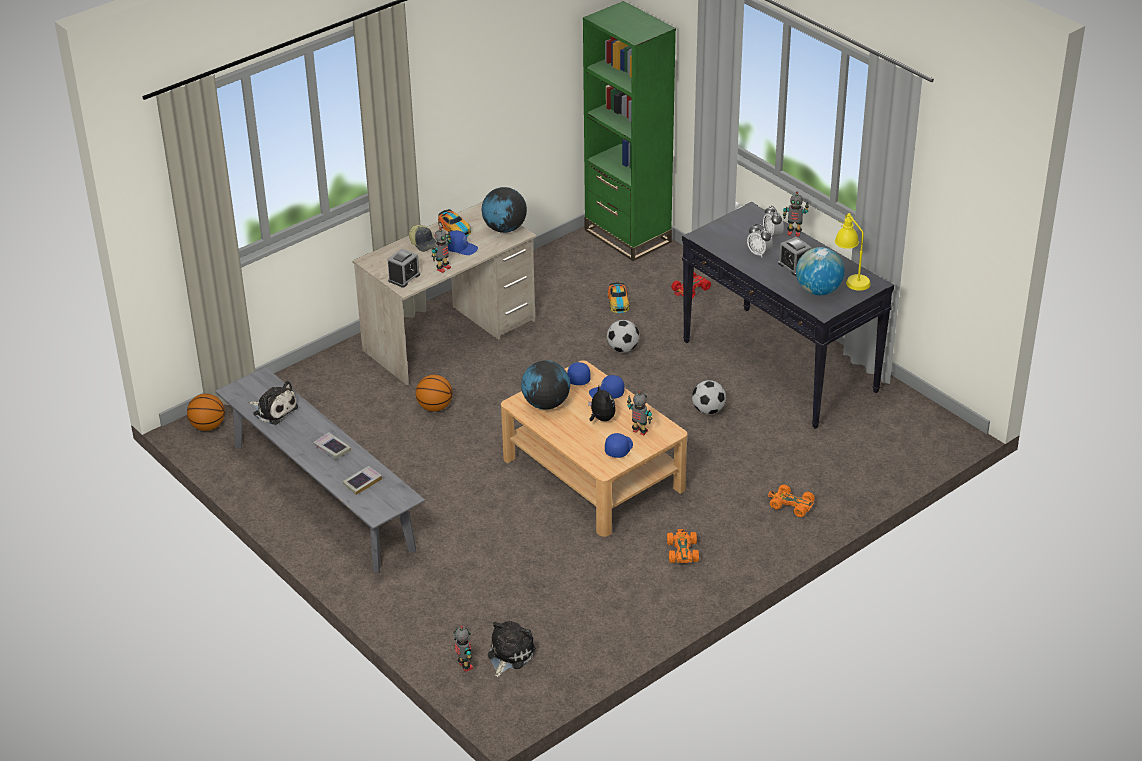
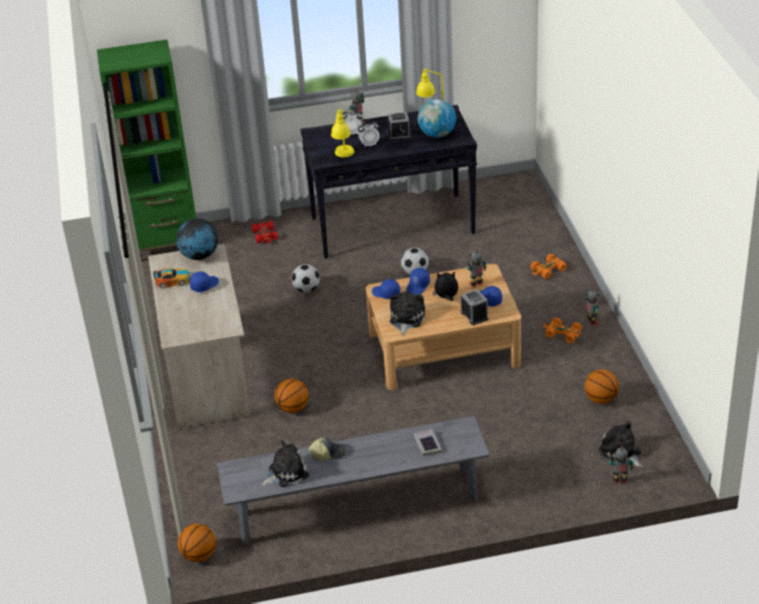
camera: 60 degrees left, 0 degrees up
book [314,432,351,459] -> none
alarm clock [387,248,420,288] -> alarm clock moved to [461,289,488,325]
cap [409,225,437,252] -> cap moved to [309,437,346,460]
toy robot [432,227,451,273] -> toy robot moved to [586,288,599,325]
globe [521,360,570,410] -> plush toy [390,292,425,335]
toy car [607,283,630,313] -> none
none -> yellow table lamp [331,109,354,157]
none -> basketball [585,369,619,404]

